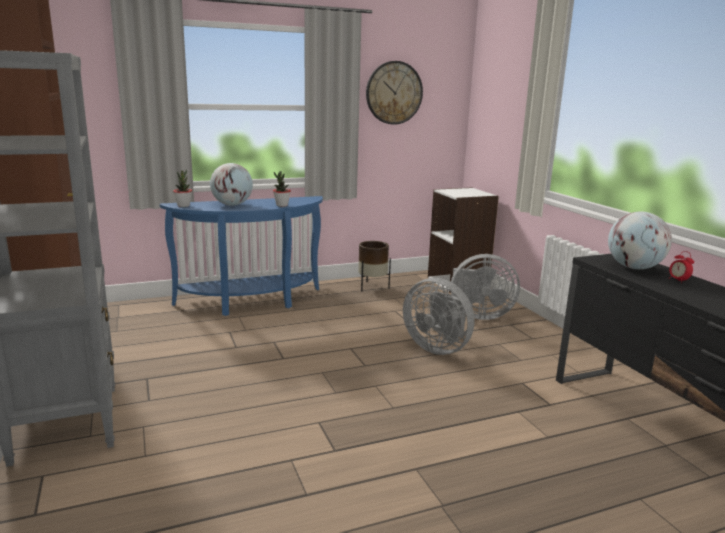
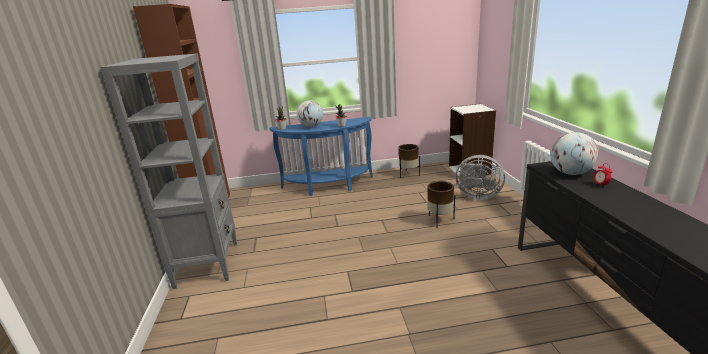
camera: 15 degrees right, 5 degrees up
wall clock [366,61,423,125] -> none
grey fan [403,278,475,355] -> brown planter [427,181,455,228]

